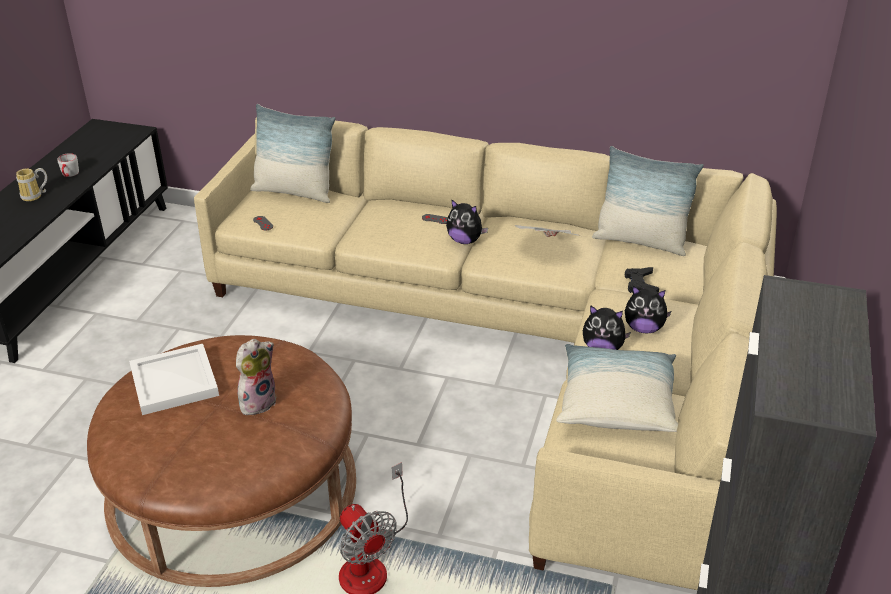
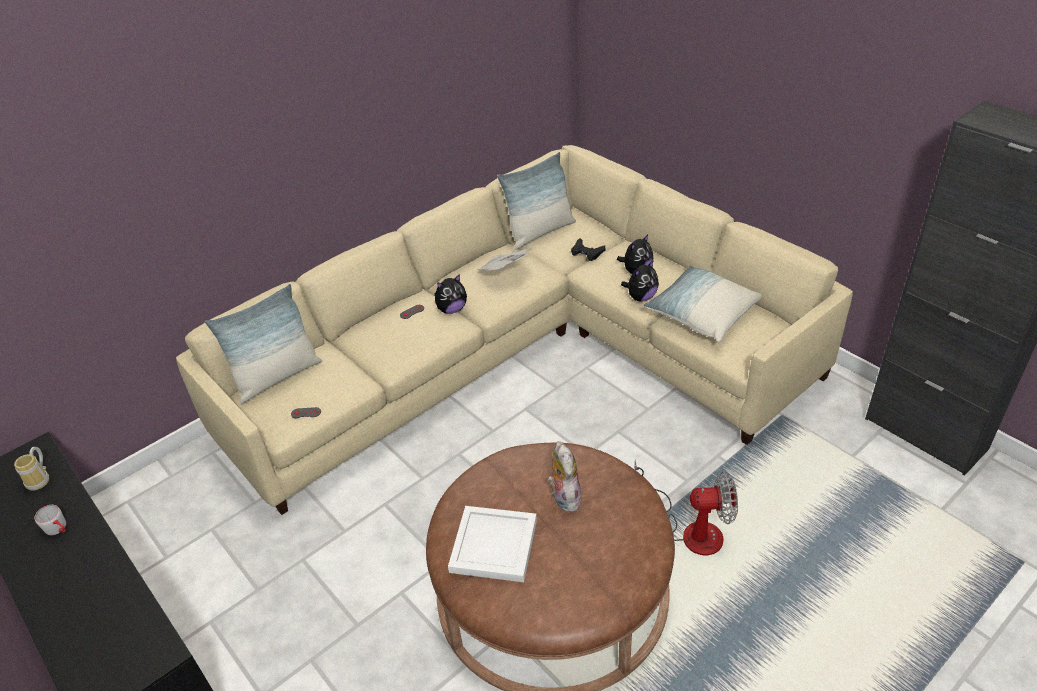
camera: 55 degrees left, 5 degrees up
mug [16,168,47,201] -> mug moved to [14,447,49,491]

